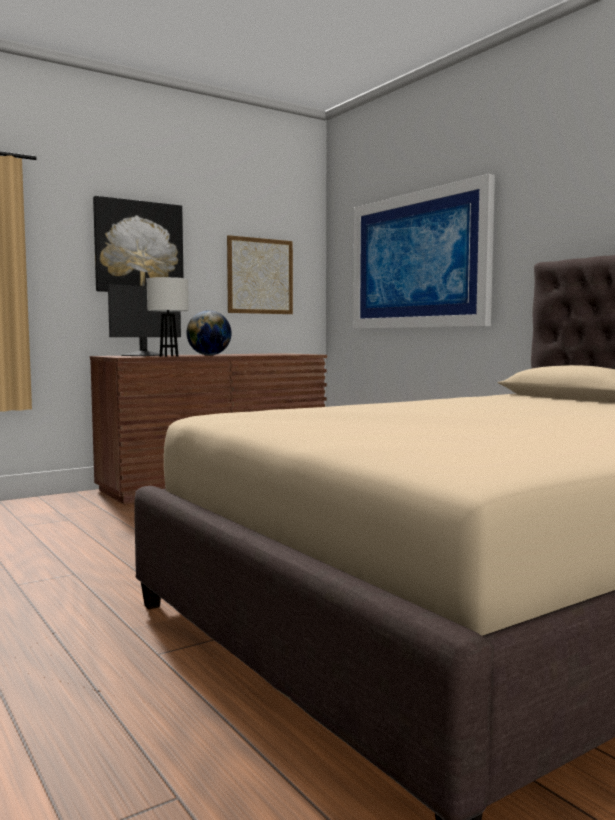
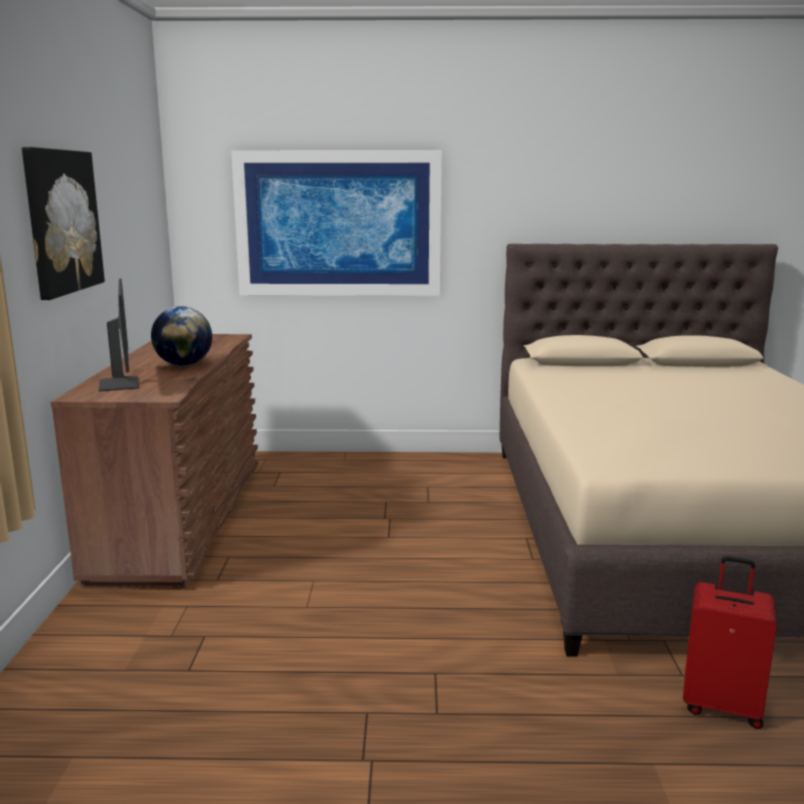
camera: 55 degrees left, 10 degrees up
white table lamp [147,277,189,357] -> none
picture [227,235,293,314] -> none
none -> red suitcase [683,556,777,729]

